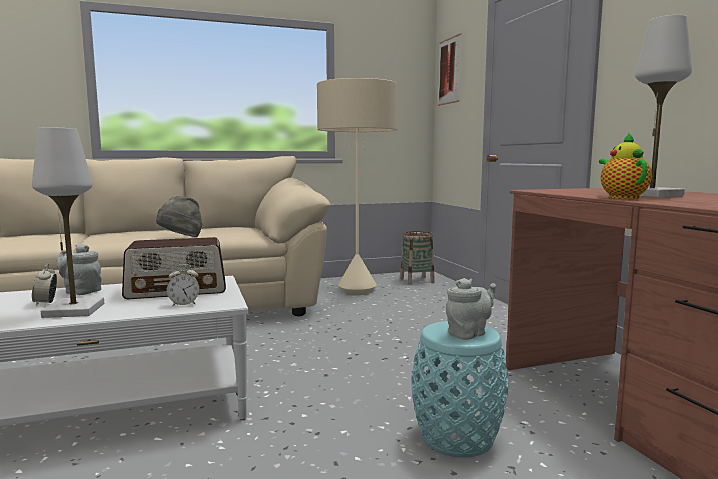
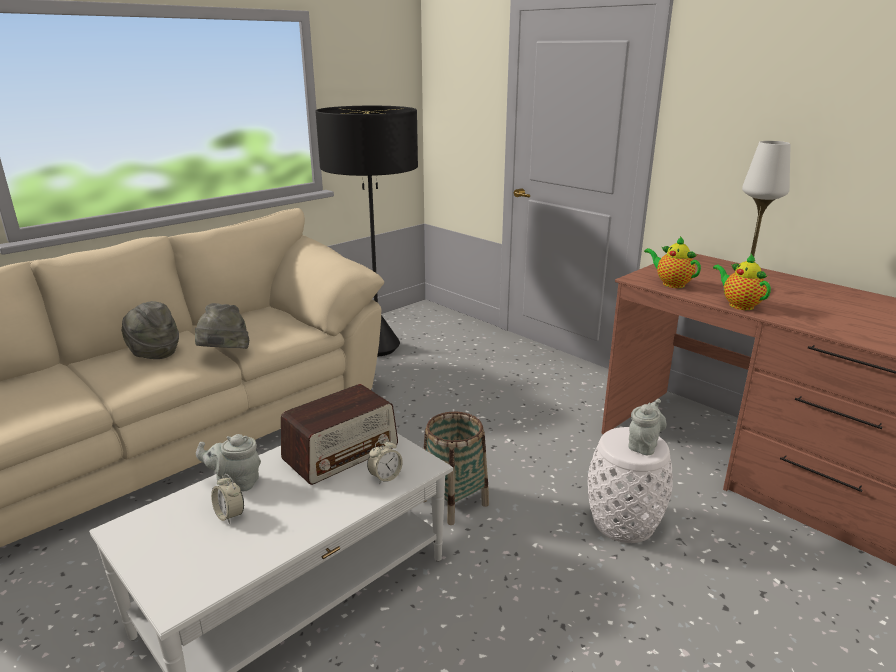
camera: 25 degrees left, 15 degrees up
white table lamp [32,127,104,318] -> none
beige floor lamp [317,78,398,294] -> black floor lamp [316,106,418,356]
basket [400,231,435,285] -> basket moved to [423,412,489,525]
turquoise stool [411,321,508,458] -> white stool [588,427,673,543]
picture [438,33,461,106] -> none
none -> grey hat [122,301,179,359]
none -> teapot [644,236,701,288]

